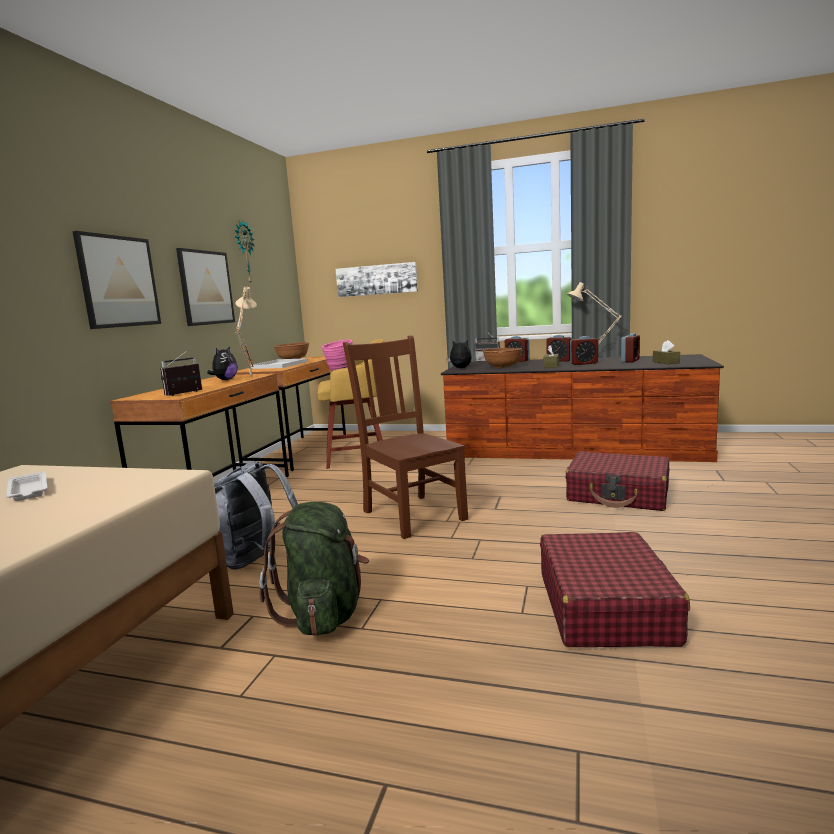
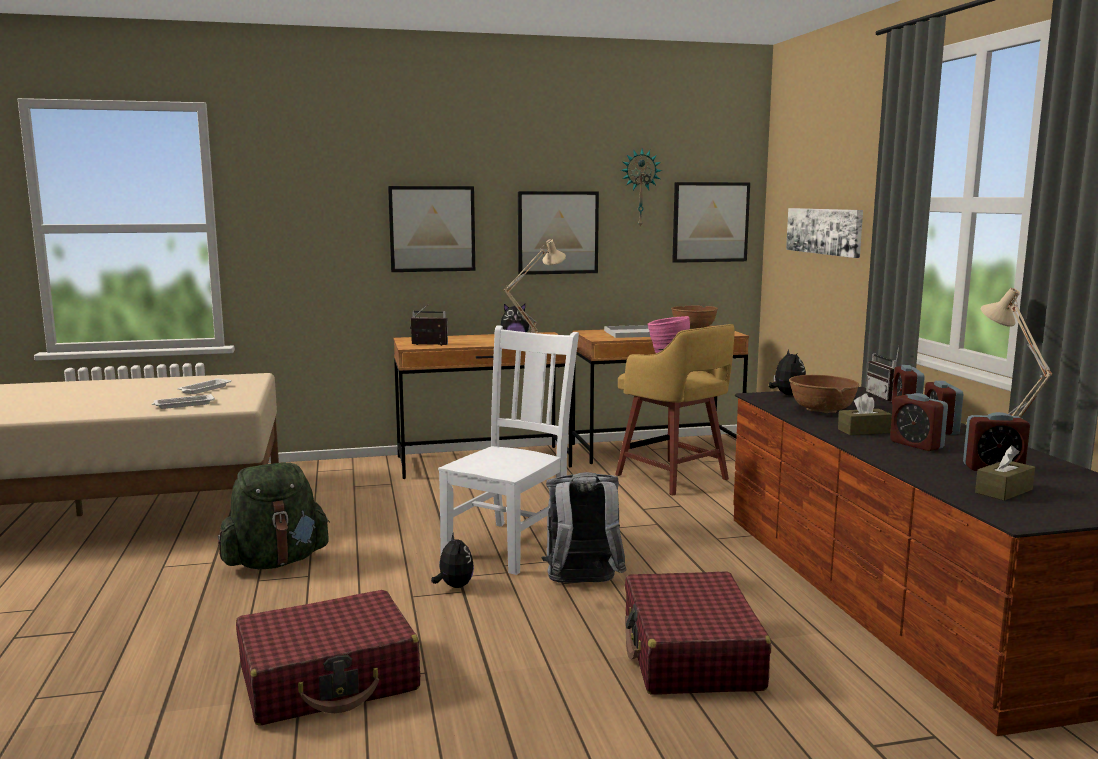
camera: 60 degrees right, 0 degrees up
grey backpack [214,461,298,569] -> grey backpack moved to [541,472,627,583]
brown chair [343,335,468,539] -> white chair [438,325,579,575]
none -> white tray [152,394,215,409]
none -> plush toy [431,532,474,588]
none -> picture [672,182,750,263]

